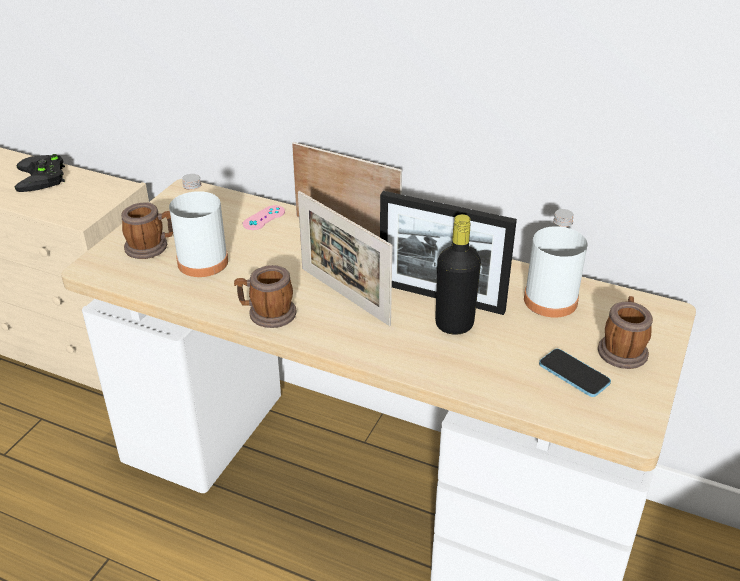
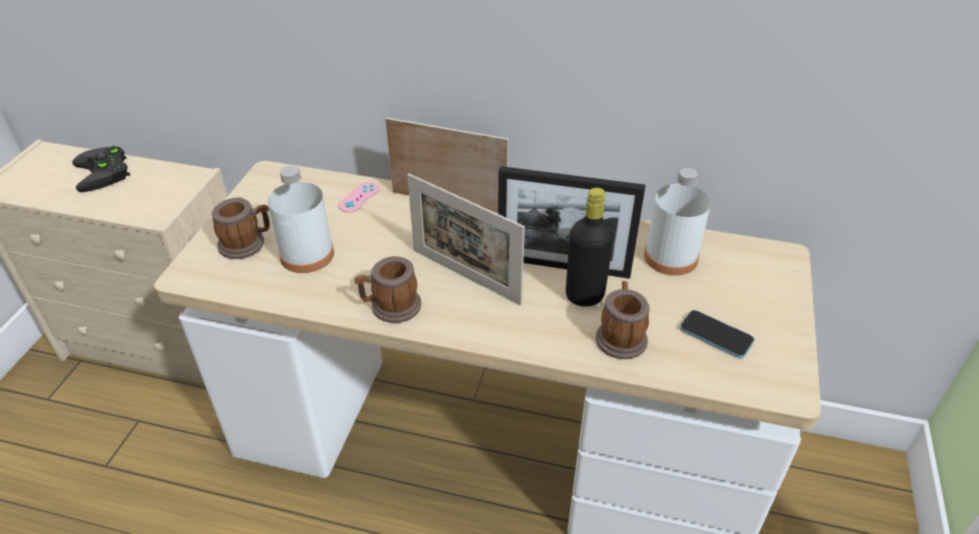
camera: 10 degrees left, 5 degrees up
mug [598,296,653,369] -> mug moved to [596,281,650,359]

